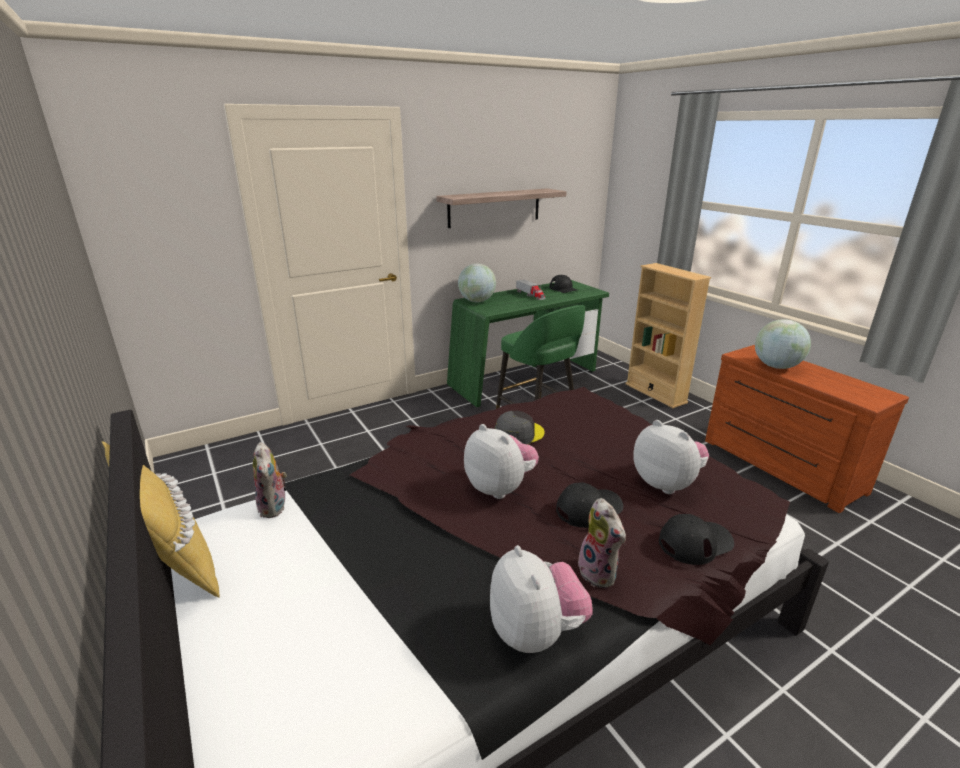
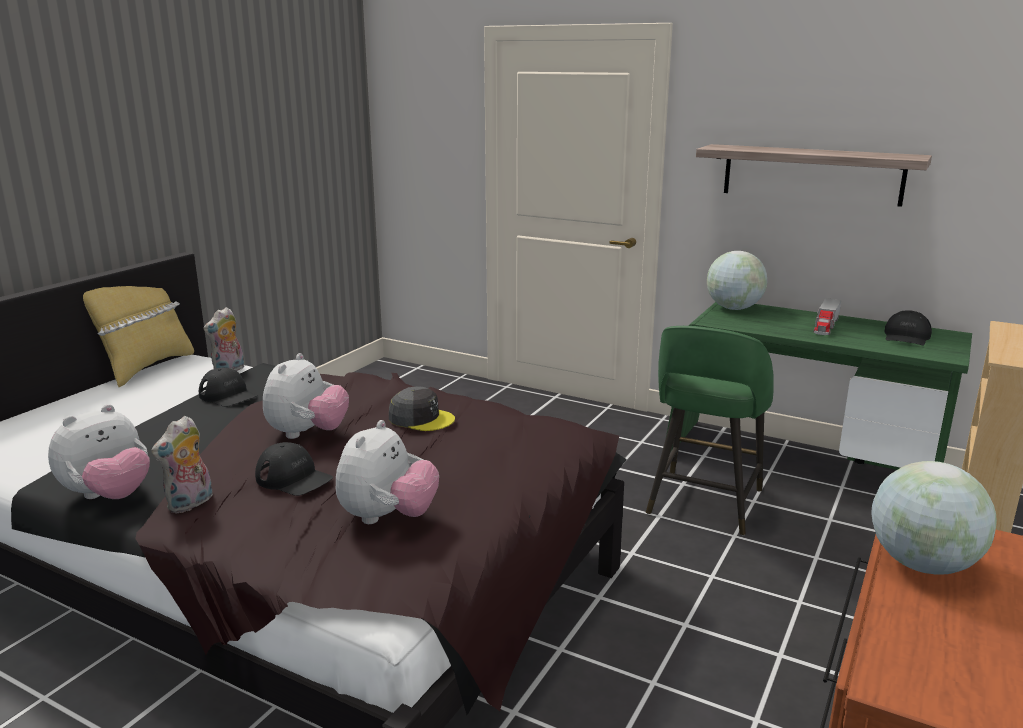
camera: 60 degrees right, 5 degrees down
black cap [659,514,734,565] -> black cap moved to [199,368,258,407]

